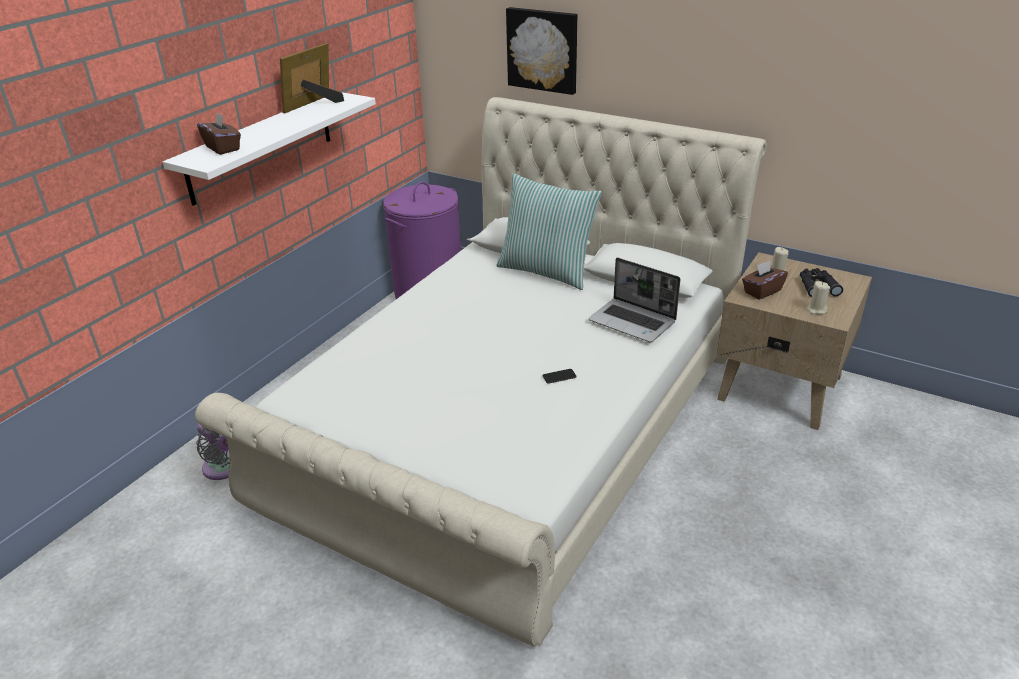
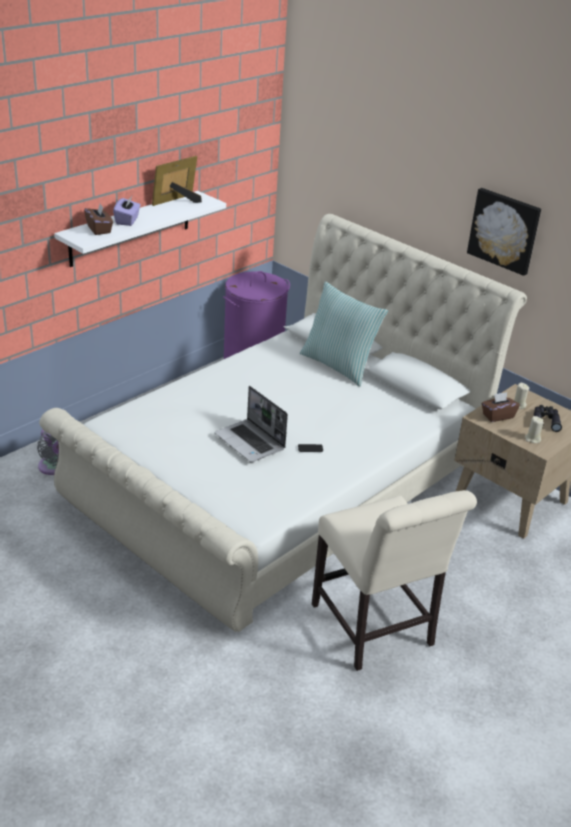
camera: 10 degrees right, 0 degrees up
picture [506,7,577,95] -> picture moved to [467,188,541,276]
laptop [588,258,681,343] -> laptop moved to [215,386,288,463]
none -> purple tissue box [113,196,141,226]
none -> beige chair [312,490,477,671]

